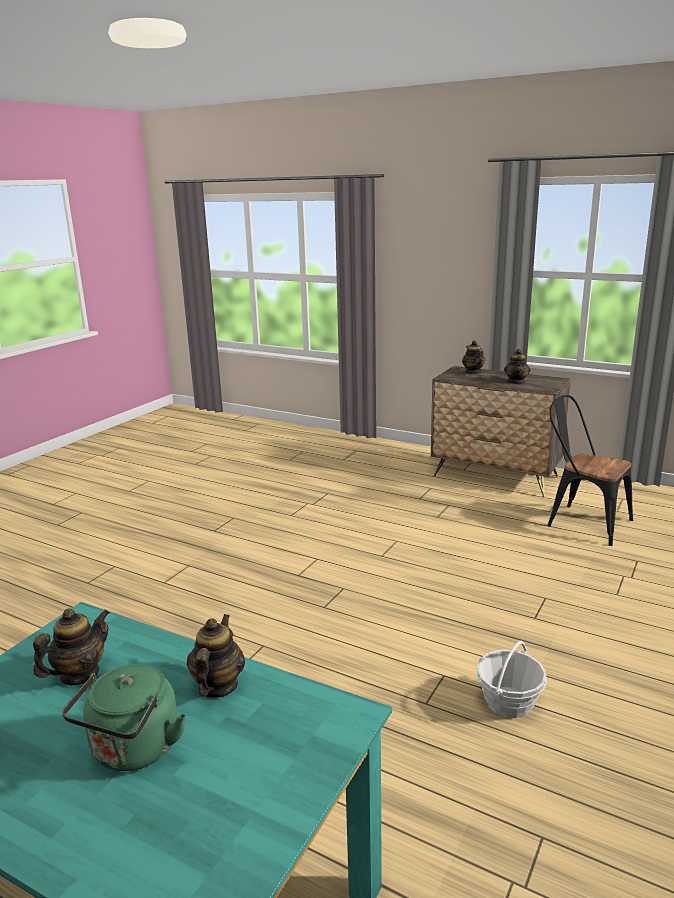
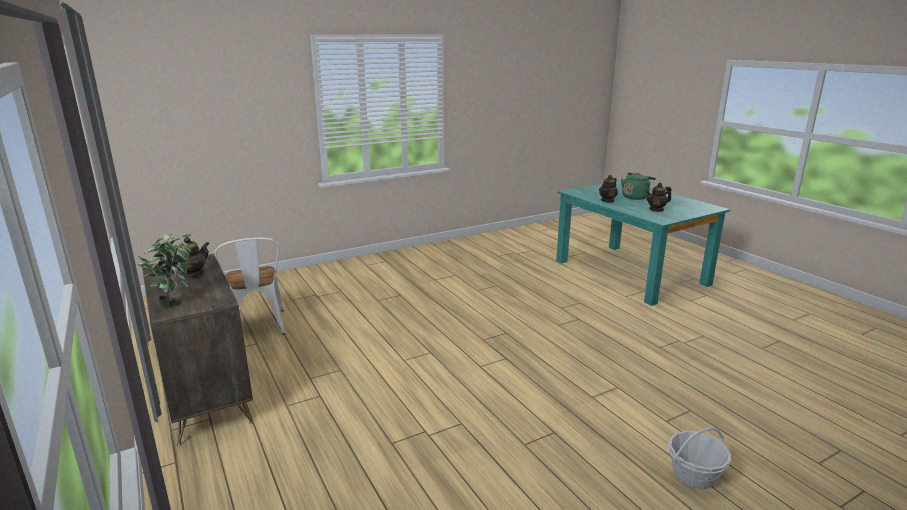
camera: 150 degrees left, 0 degrees up
teapot [462,341,485,374] -> potted plant [137,234,191,306]
basket [477,641,547,718] -> basket moved to [668,427,731,489]
black chair [547,395,633,546] -> white chair [214,238,285,335]

